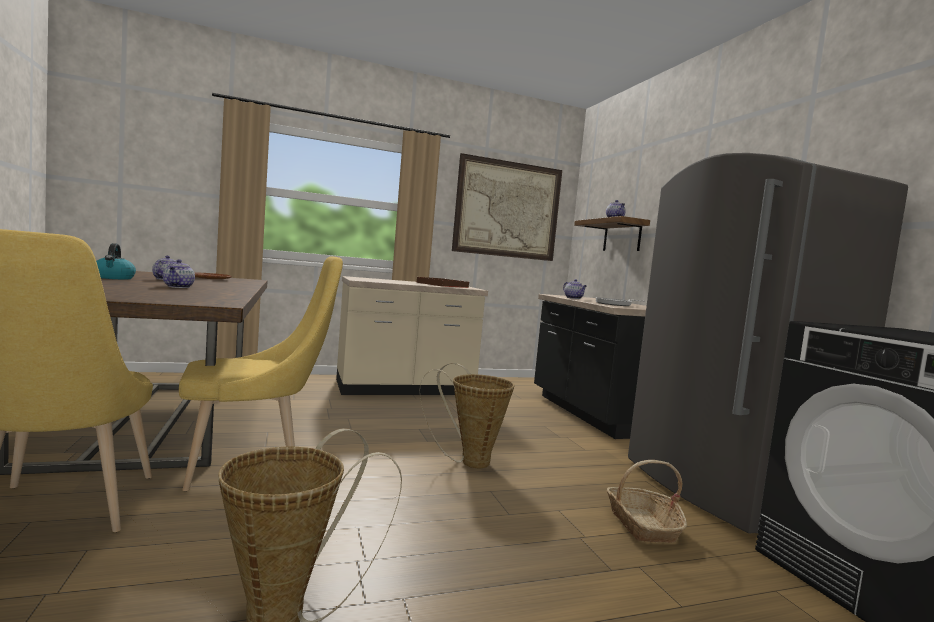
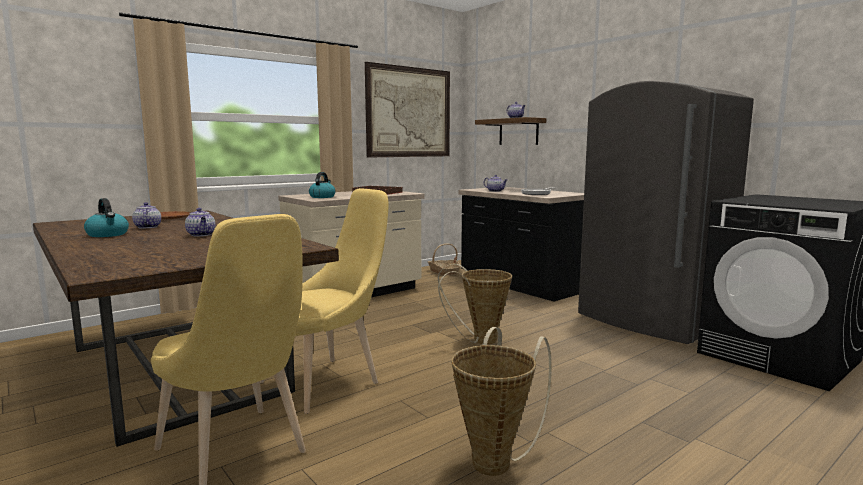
camera: 20 degrees left, 5 degrees up
basket [607,460,687,543] -> basket moved to [428,243,460,275]
none -> kettle [309,172,336,198]

